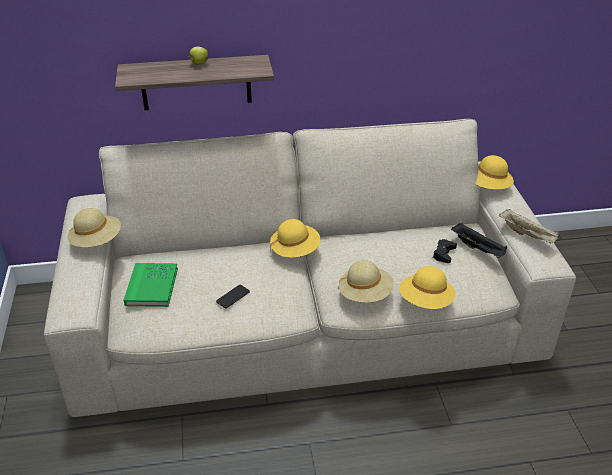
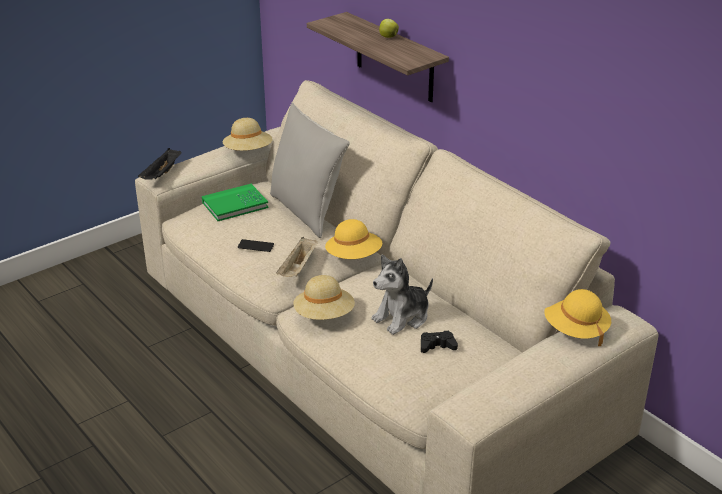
camera: 60 degrees right, 5 degrees down
yellow hat [399,266,455,309] -> none
black tray [451,223,507,258] -> black tray moved to [138,148,182,180]
beige tray [499,209,559,243] -> beige tray moved to [276,237,318,277]
none -> grey pillow [270,102,350,238]
none -> plush toy [371,255,433,335]

